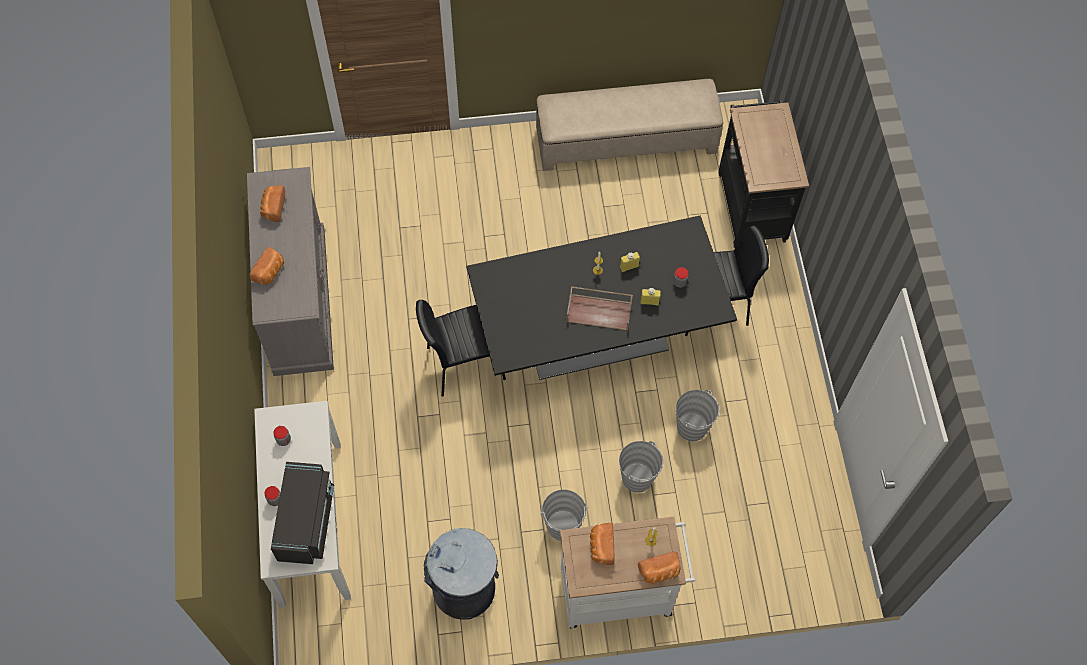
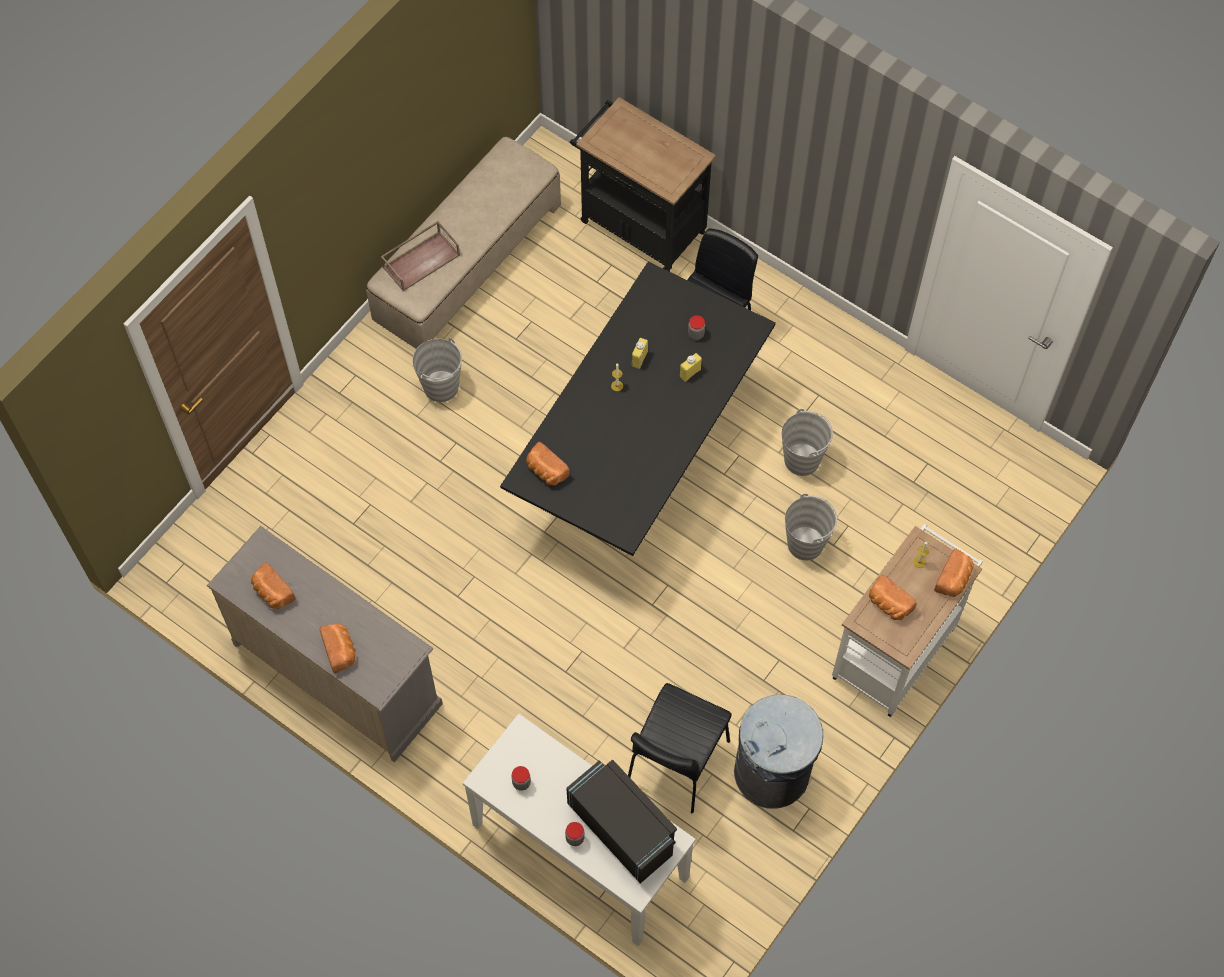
camera: 45 degrees left, 0 degrees up
black chair [416,300,506,397] -> black chair moved to [628,683,732,813]
grey bucket [540,489,589,541] -> grey bucket moved to [412,338,462,402]
brown tray [566,286,633,331] -> brown tray moved to [381,221,460,291]
none -> bread [526,442,570,485]

